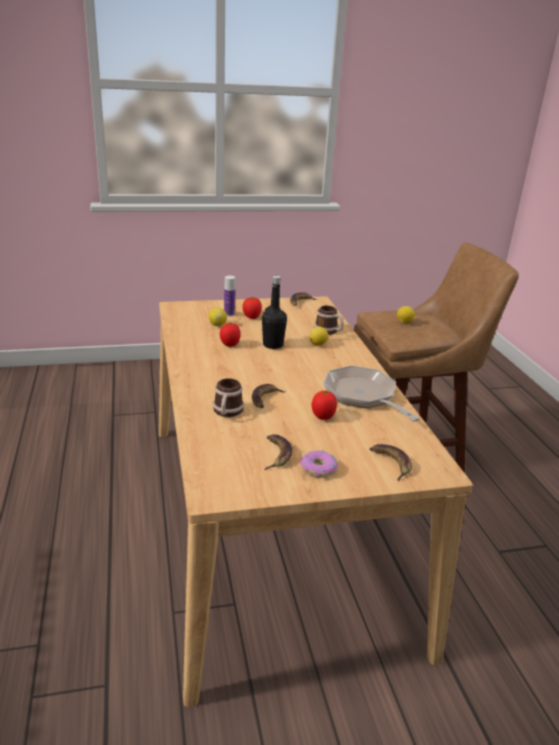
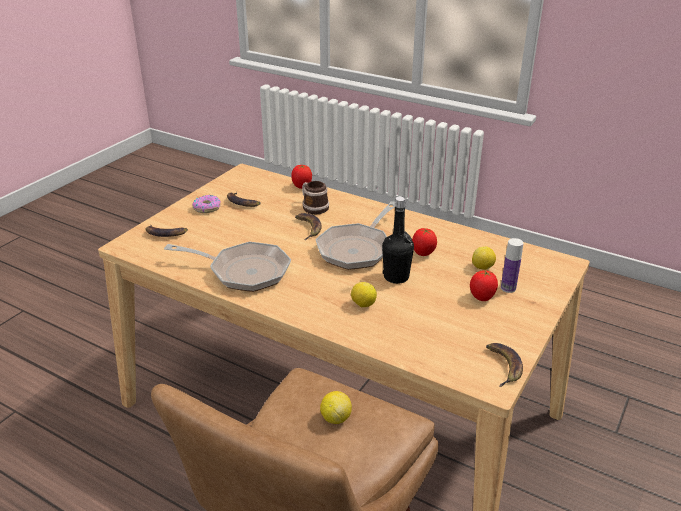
camera: 135 degrees right, 5 degrees up
tomato [312,390,337,420] -> tomato moved to [291,164,312,189]
mug [315,306,344,335] -> none
none -> frying pan [315,201,395,270]

